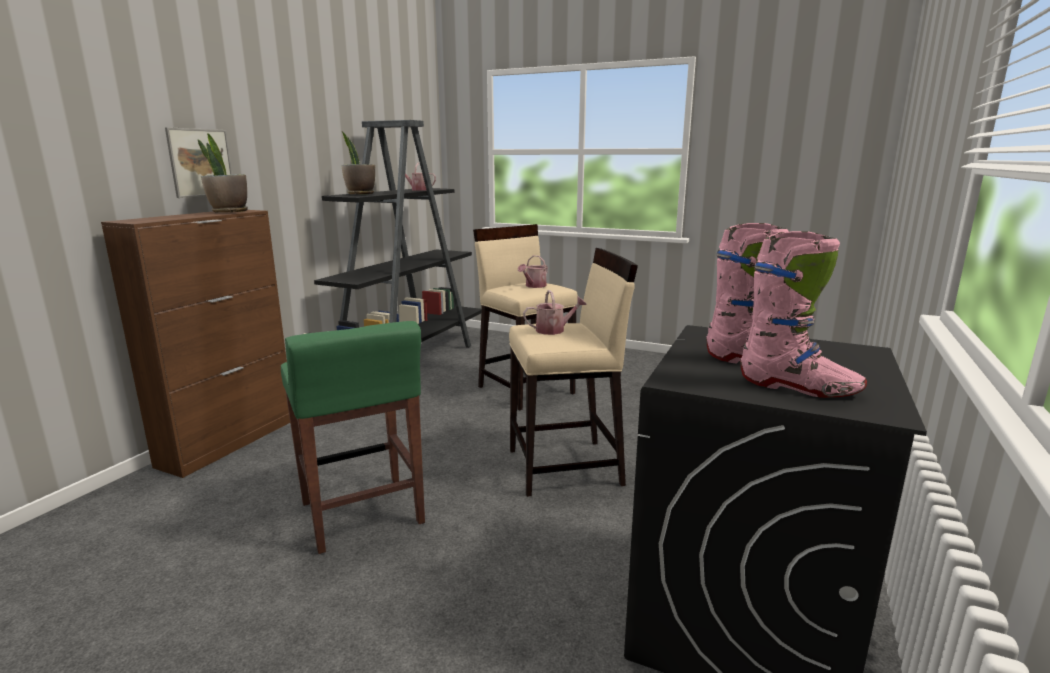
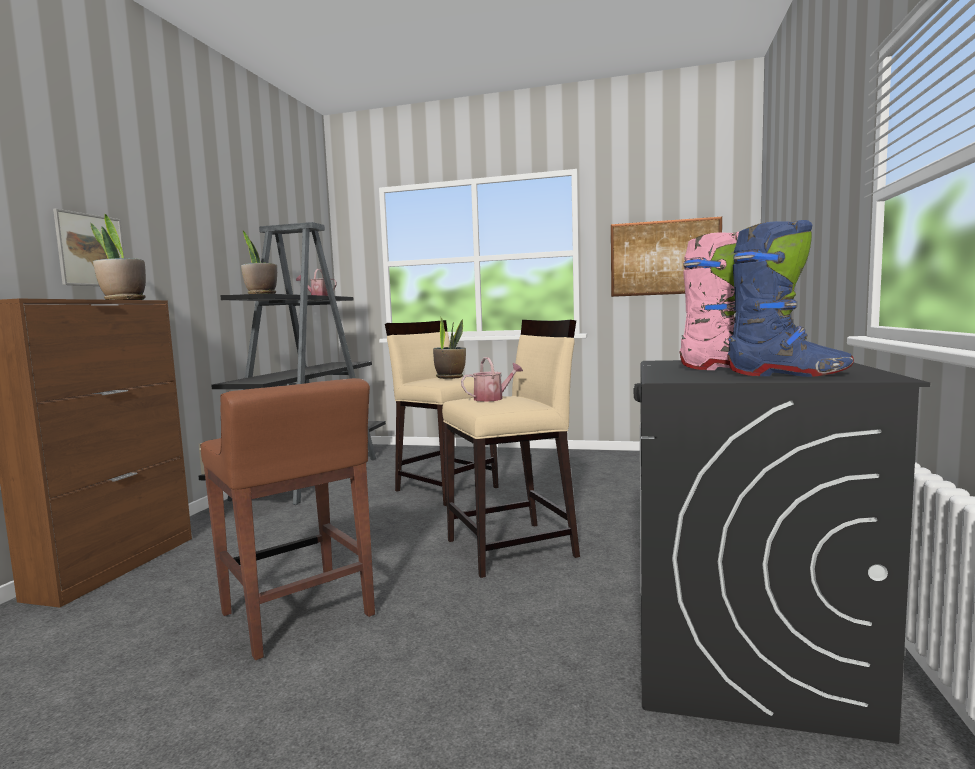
camera: 10 degrees left, 10 degrees down
green stool [281,321,425,554] -> brown stool [200,378,375,660]
watering can [518,255,548,288] -> potted plant [433,316,466,379]
pink boot [740,231,867,398] -> blue boot [727,220,854,377]
none -> picture [611,217,722,297]

